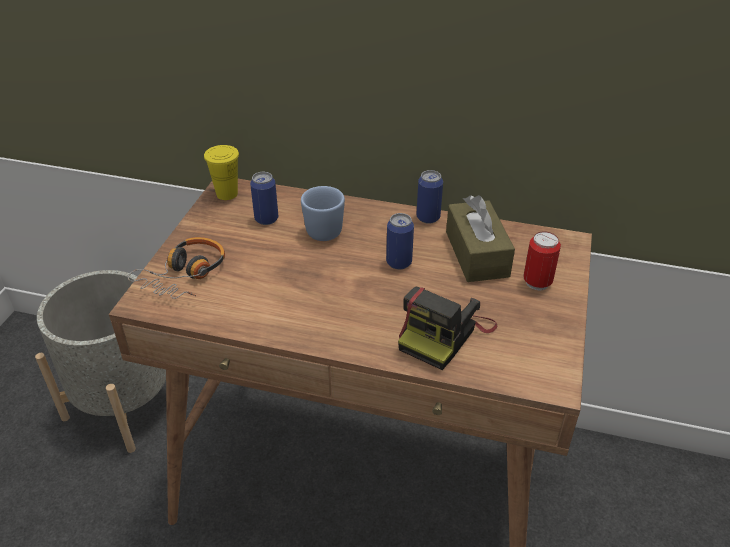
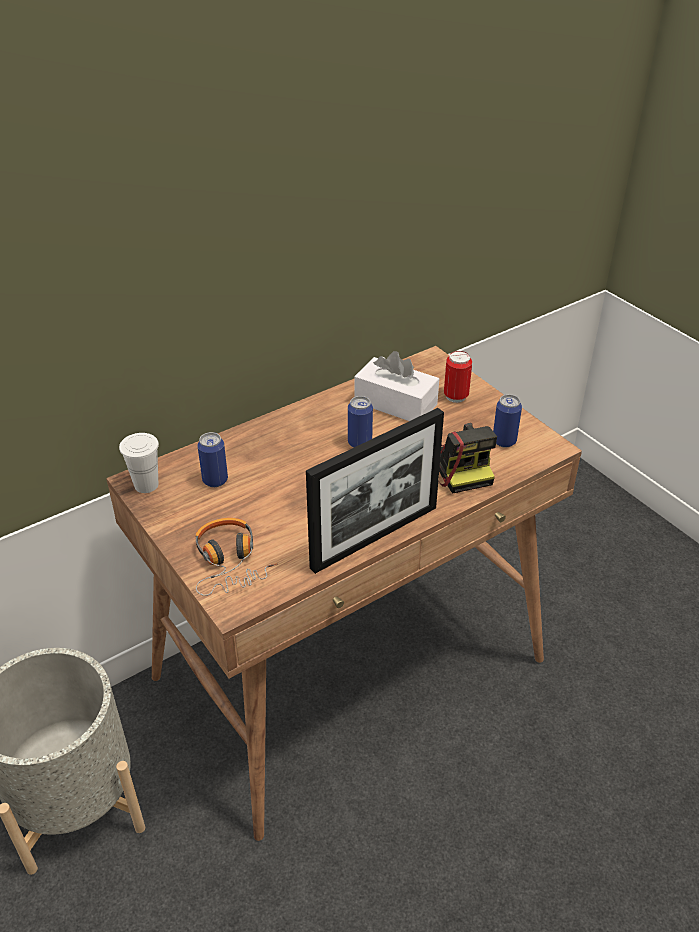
camera: 50 degrees left, 0 degrees up
yellow cup [204,145,239,200] -> white cup [119,433,159,493]
blue mug [301,186,345,241] -> none
can [416,170,443,224] -> can moved to [493,394,522,447]
brown tissue box [446,195,515,282] -> white tissue box [355,351,439,421]
none -> picture frame [306,408,444,574]

